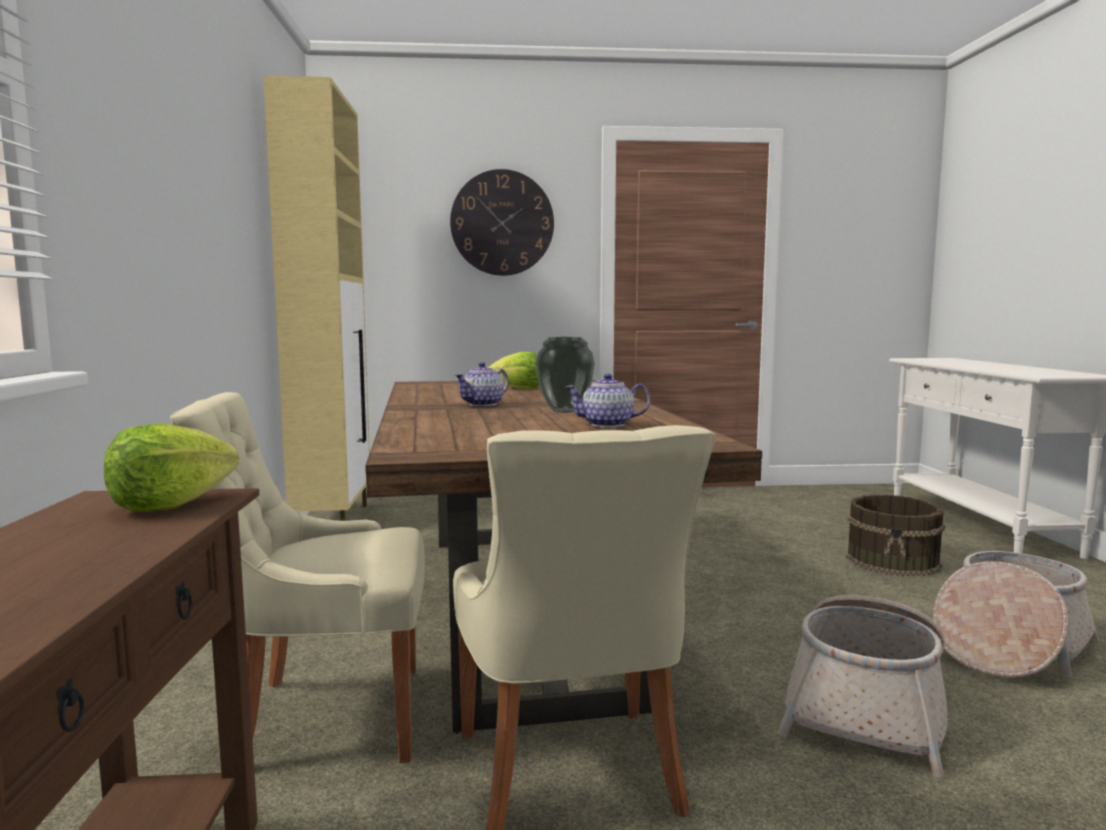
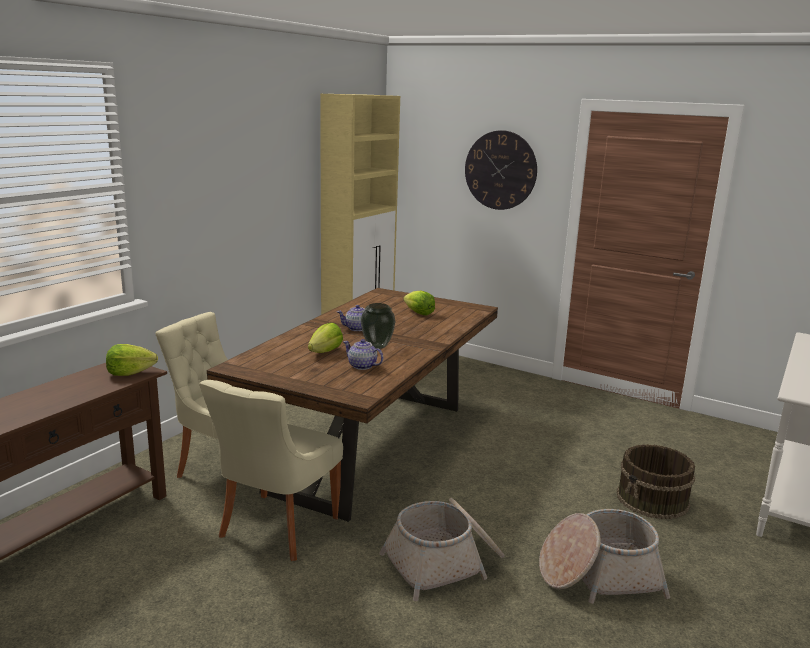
camera: 35 degrees right, 10 degrees up
none -> lettuce [308,323,343,353]

